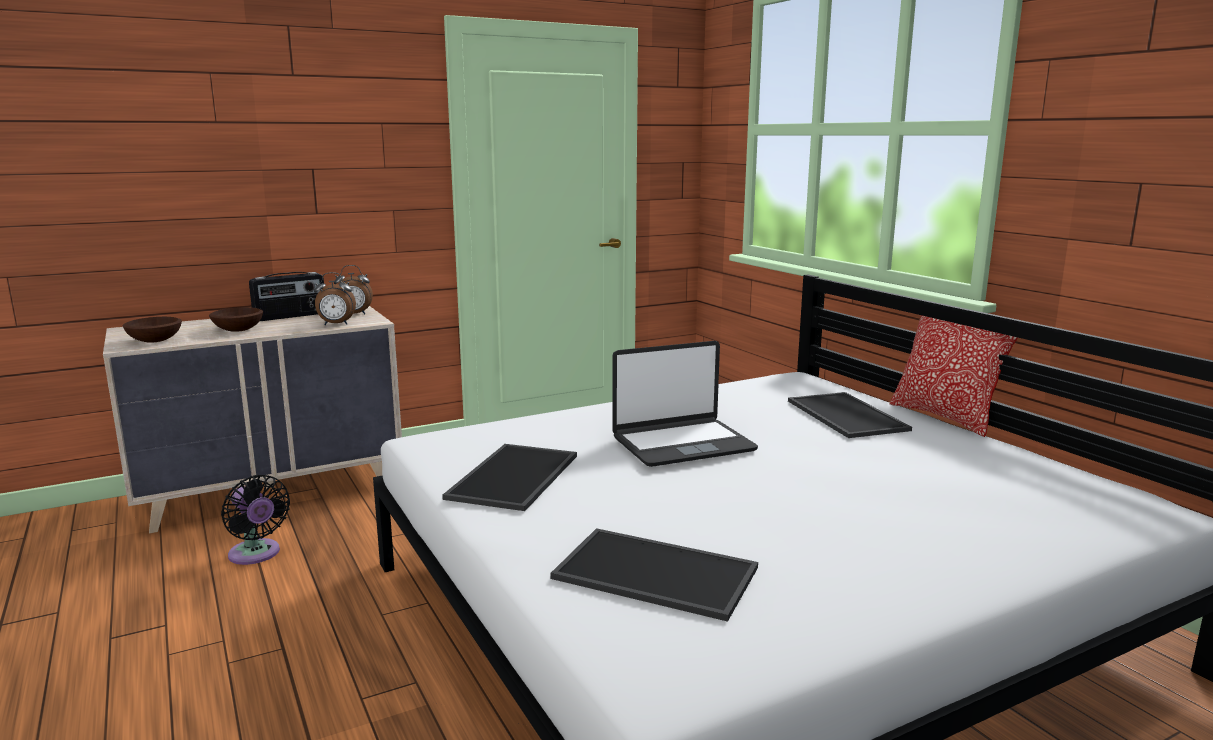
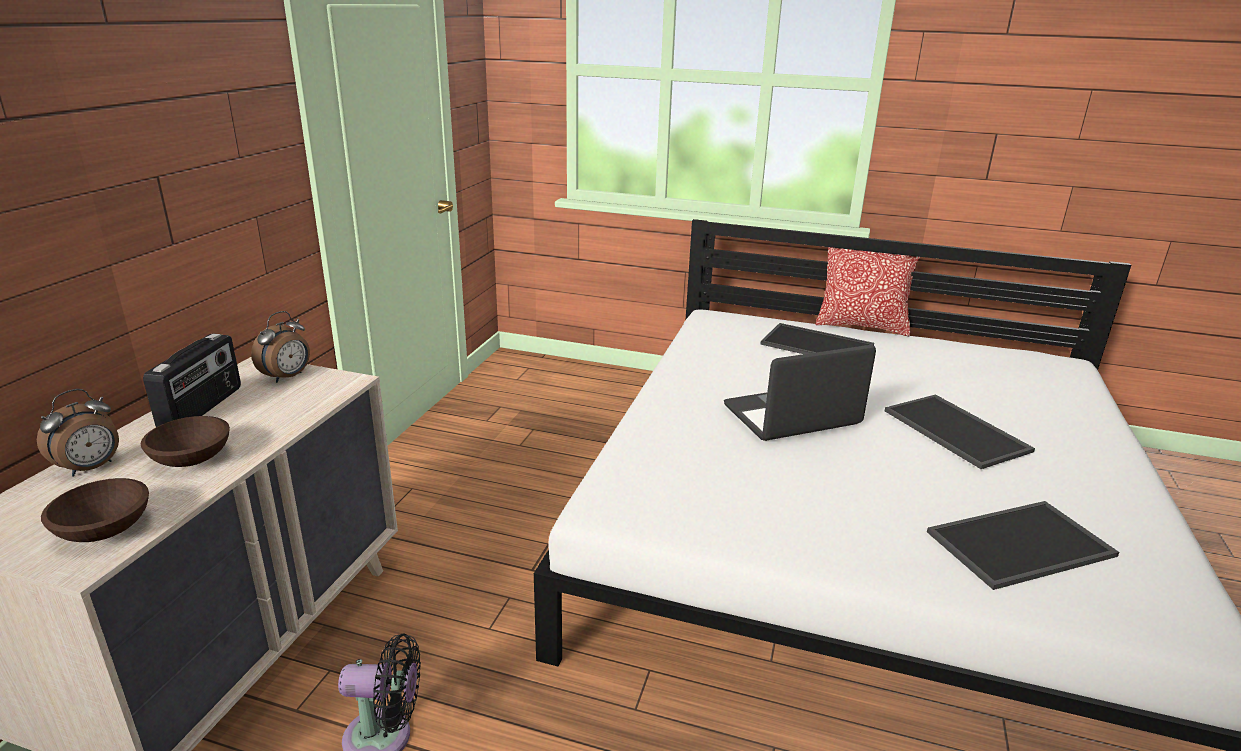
camera: 45 degrees left, 10 degrees up
alarm clock [314,272,356,325] -> alarm clock moved to [37,389,119,477]
tray [442,444,577,511] -> tray moved to [885,394,1035,469]
laptop [612,341,758,467] -> laptop turned 135 degrees counterclockwise [724,345,876,441]

